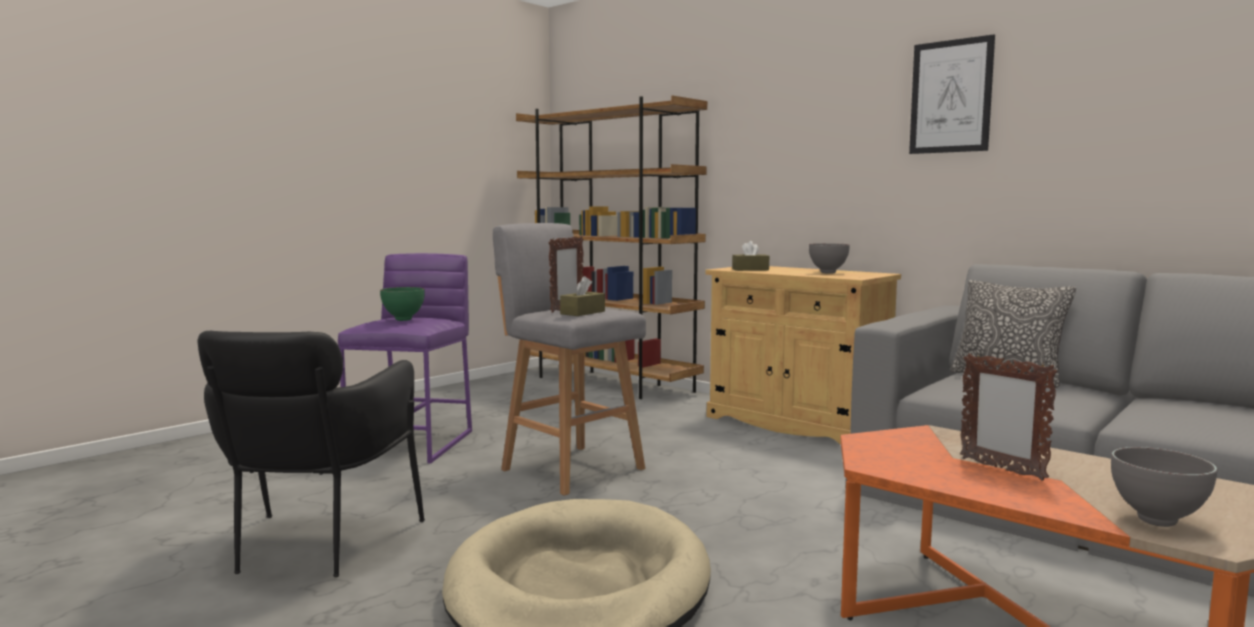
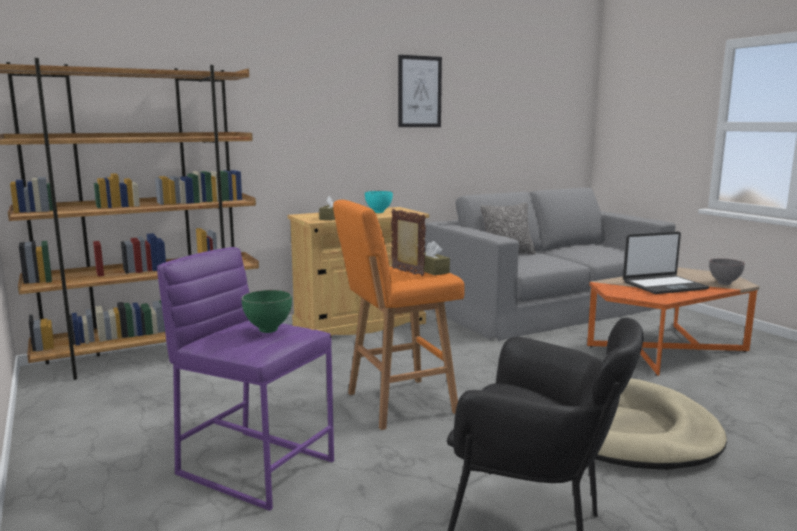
camera: 70 degrees left, 5 degrees up
grey stool [493,223,646,495] -> orange stool [333,200,465,430]
grey bowl [809,243,850,273] -> turquoise bowl [365,191,393,213]
picture frame [960,353,1057,481] -> laptop [623,232,709,294]

